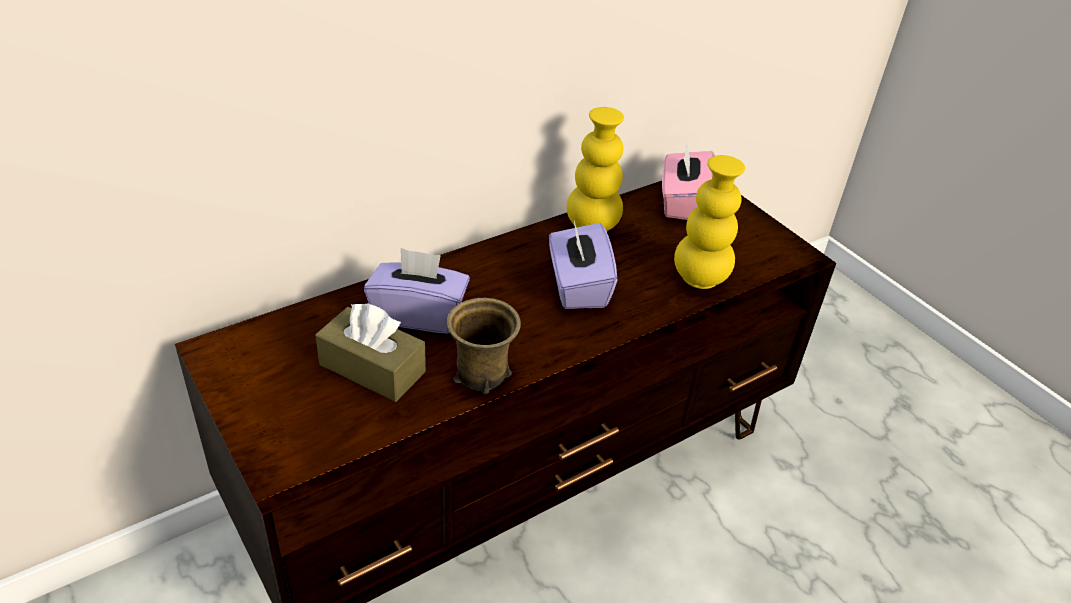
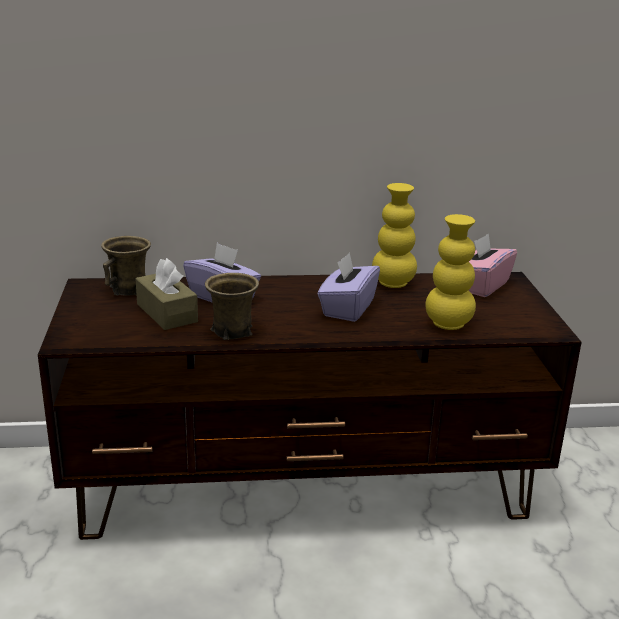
camera: 30 degrees right, 15 degrees down
none -> brown mug [101,236,151,296]

